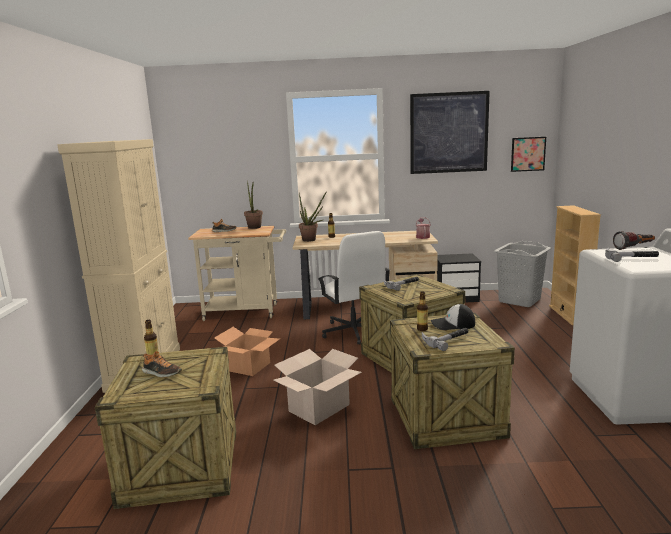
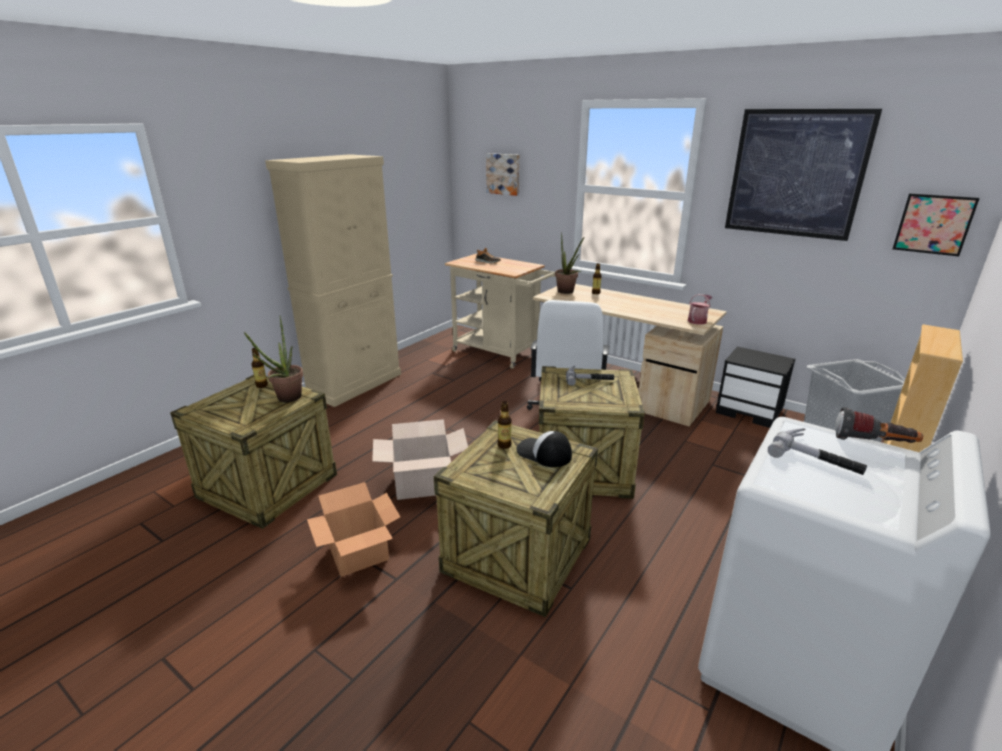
camera: 35 degrees right, 10 degrees up
shoe [142,351,182,378] -> none
cardboard box [214,327,280,376] -> cardboard box moved to [307,482,400,577]
potted plant [244,181,263,229] -> potted plant moved to [244,316,303,402]
hammer [422,328,468,351] -> none
none -> picture [486,153,520,196]

